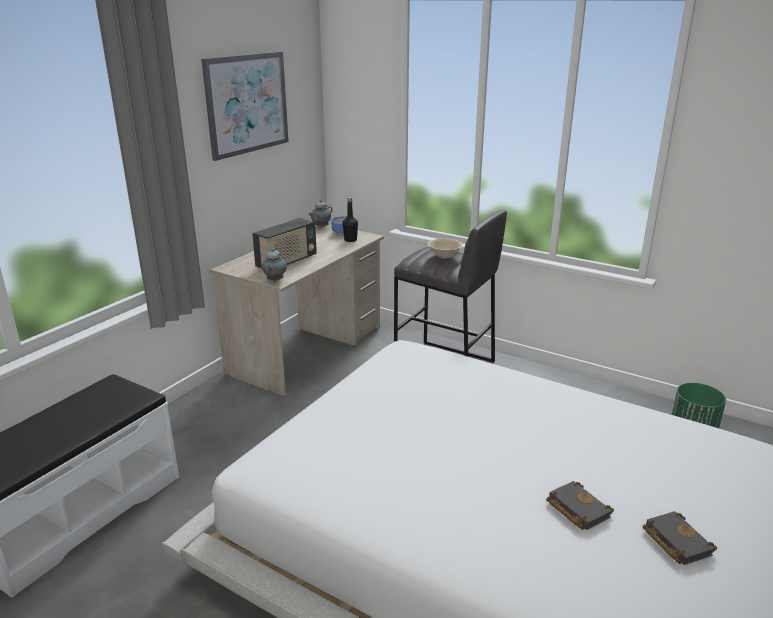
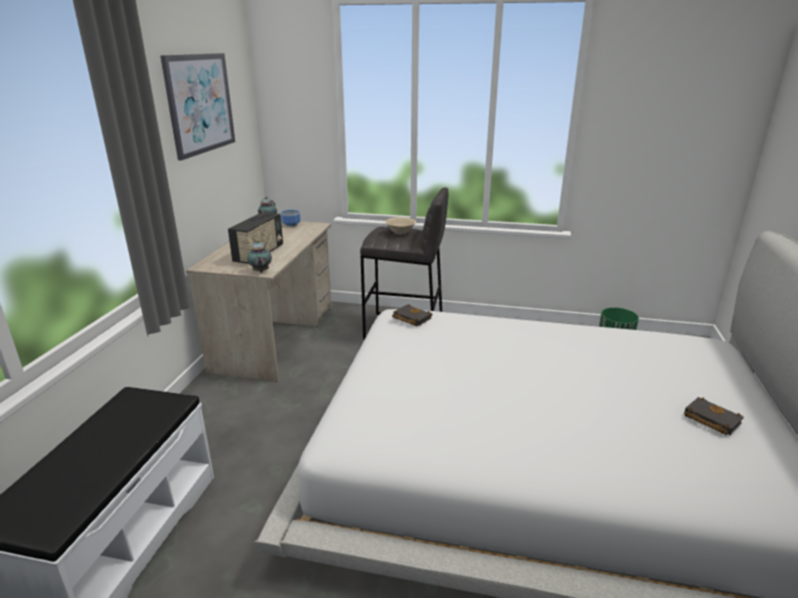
camera: 20 degrees left, 0 degrees up
black bottle [343,197,358,242] -> none
black book [546,481,614,530] -> black book moved to [392,304,433,326]

